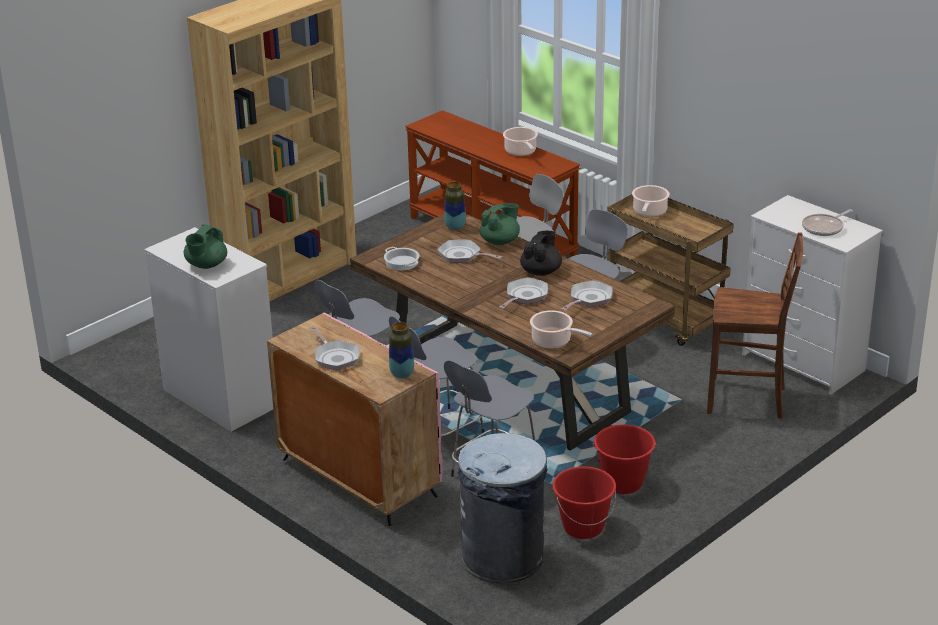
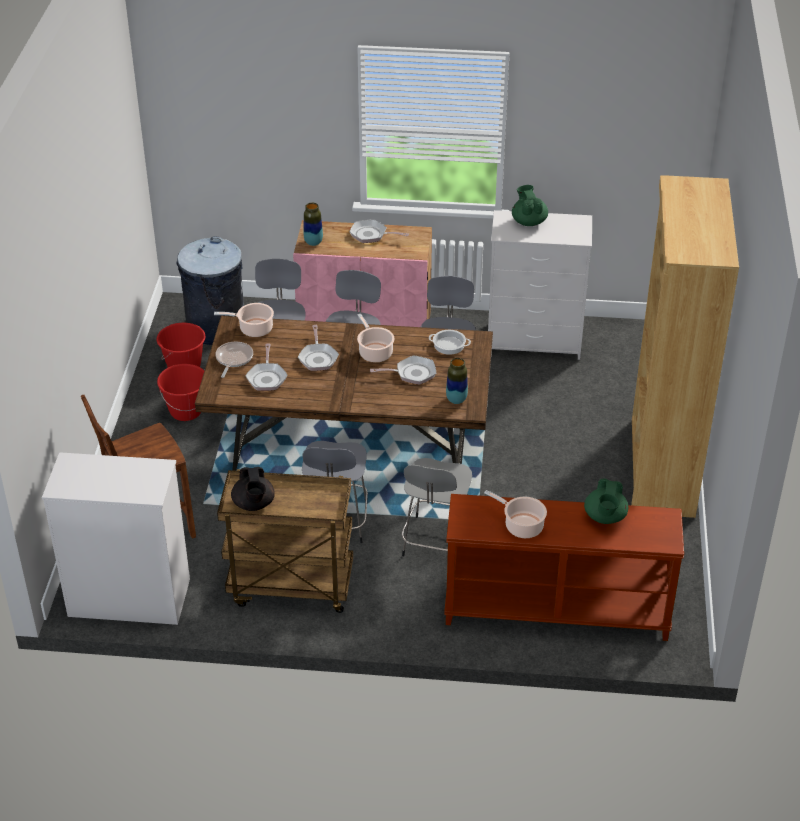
camera: 140 degrees right, 10 degrees up
green teapot [480,203,520,245] -> green teapot moved to [584,478,628,524]
black teapot [520,231,562,276] -> black teapot moved to [231,467,275,511]
cooking pot [632,185,670,217] -> cooking pot moved to [357,314,395,362]
frying pan [802,209,853,236] -> frying pan moved to [215,342,253,378]

